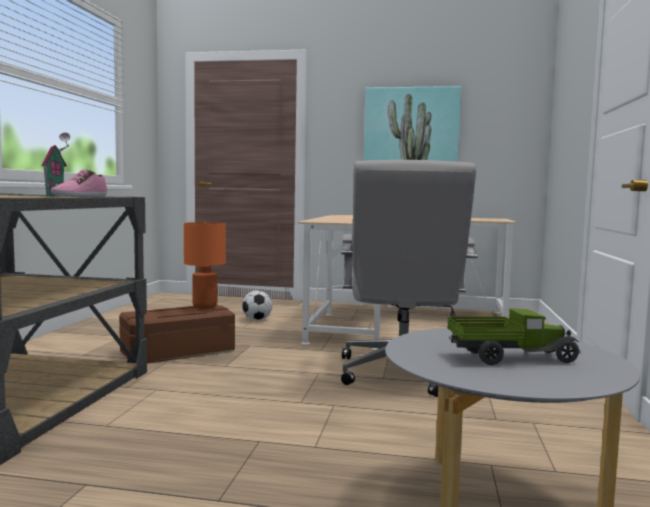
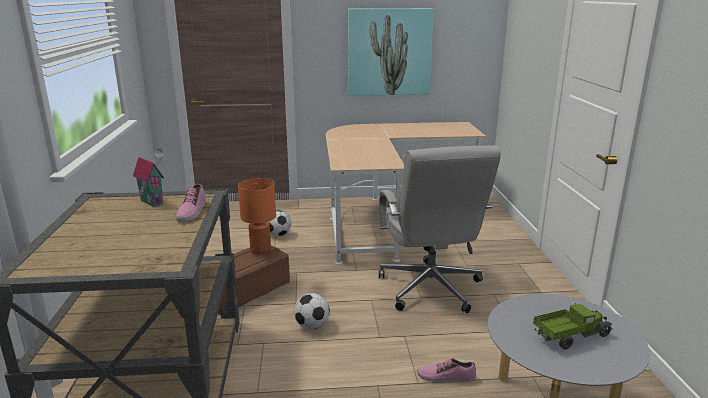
camera: 15 degrees left, 15 degrees up
none -> football [294,293,330,330]
none -> shoe [417,358,476,382]

